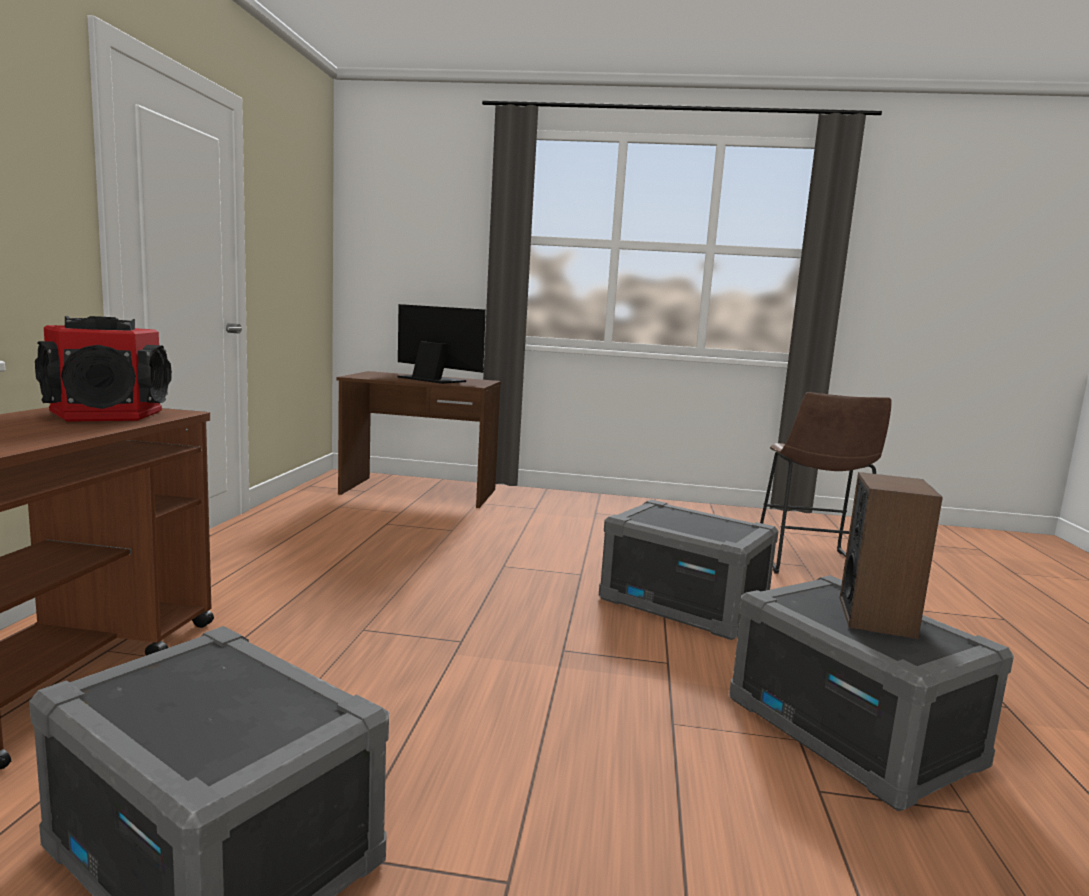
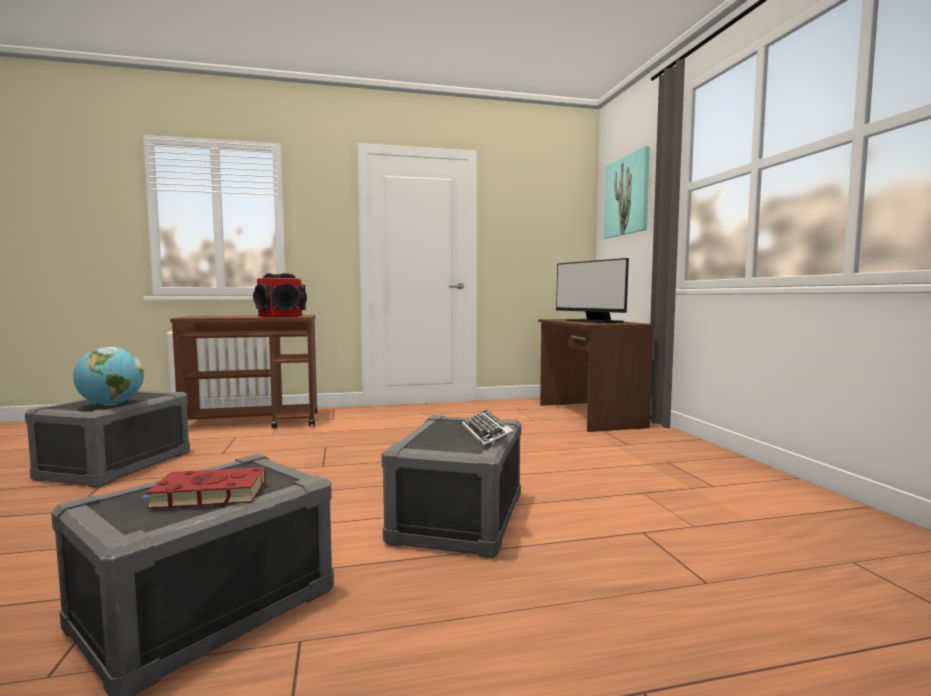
camera: 70 degrees right, 5 degrees down
monitor [398,304,486,384] -> monitor turned 135 degrees clockwise [556,258,629,323]
brown stool [760,392,891,574] -> none
speaker [840,472,943,639] -> red book [142,467,266,509]
none -> globe [73,347,144,406]
none -> keyboard [462,410,515,447]
none -> picture [604,146,650,239]

